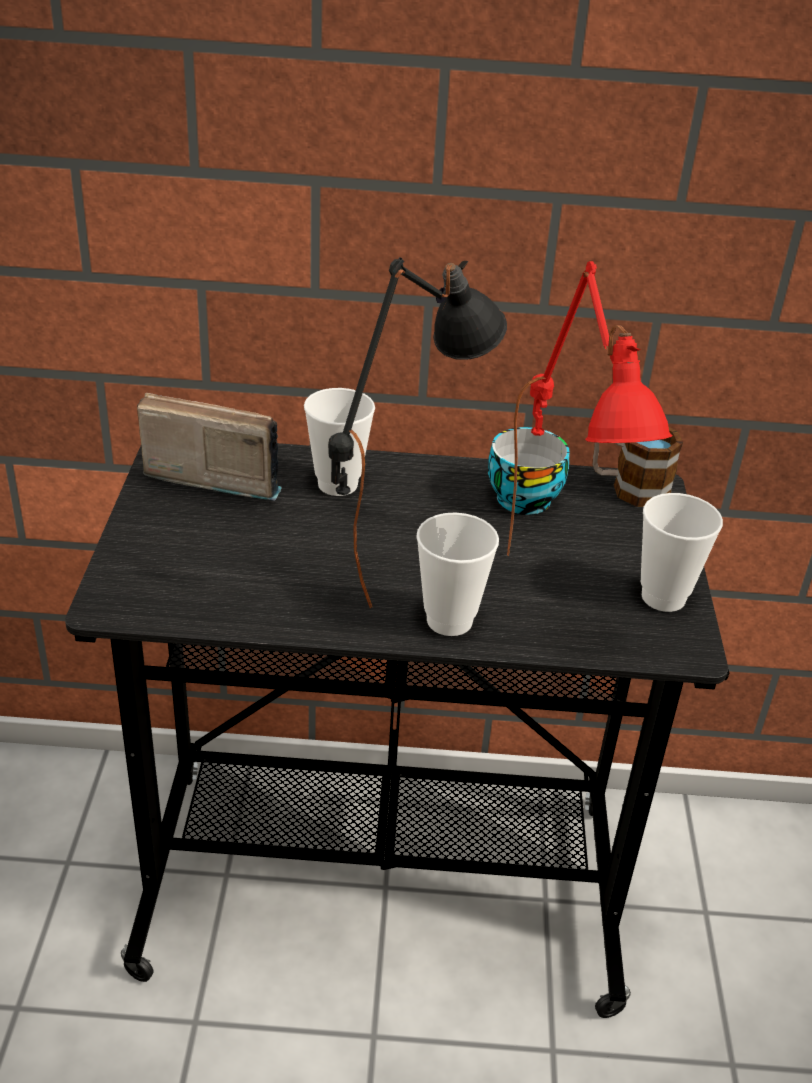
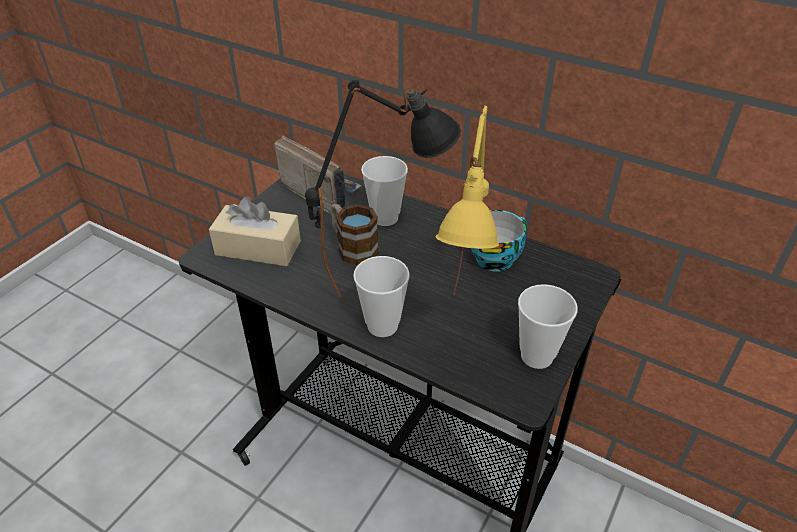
camera: 30 degrees right, 5 degrees up
red table lamp [507,261,673,556] -> yellow table lamp [436,106,499,295]
mug [593,427,683,507] -> mug moved to [331,204,379,266]
none -> beige tissue box [209,196,301,266]

